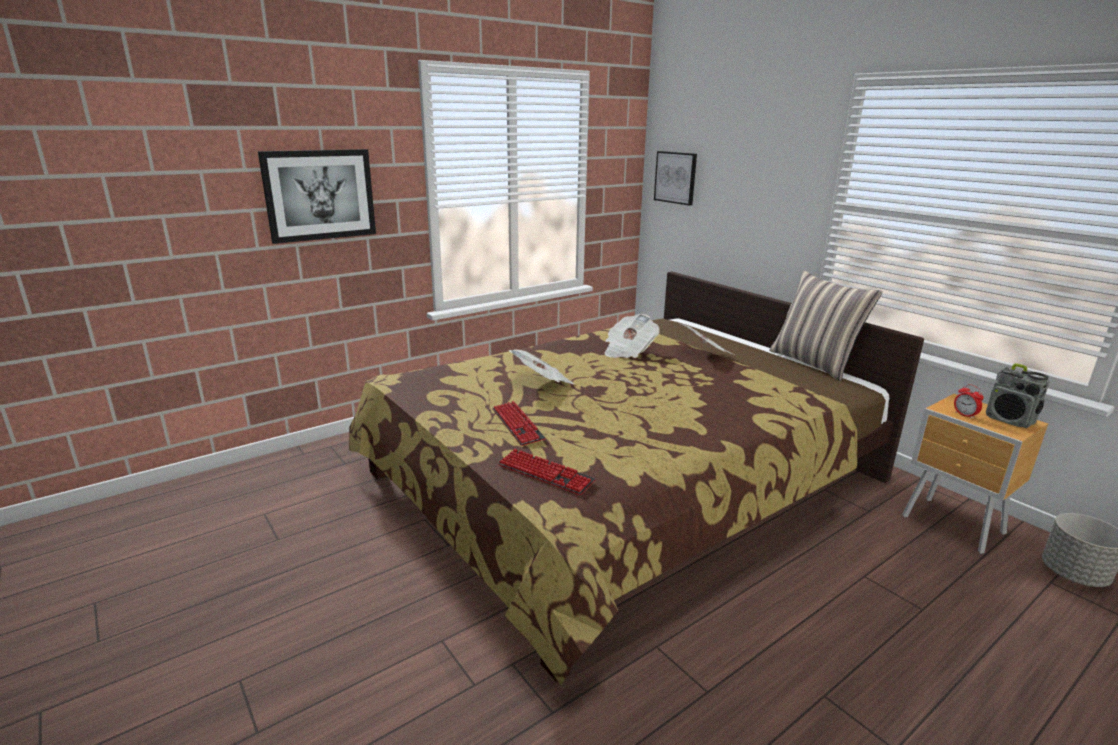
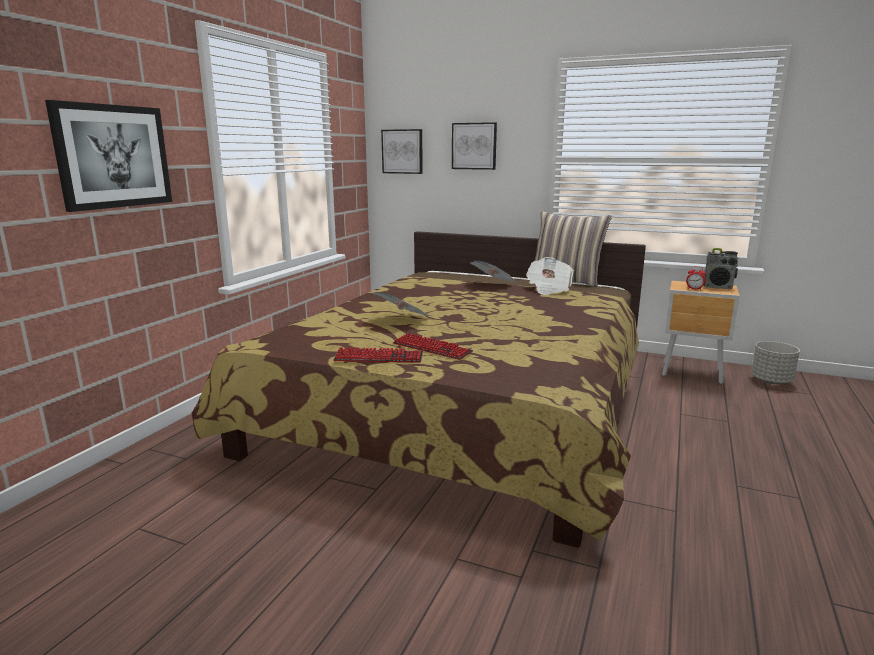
camera: 30 degrees left, 5 degrees down
keyboard [498,449,596,495] -> keyboard moved to [334,347,423,363]
newspaper [604,314,659,358] -> newspaper moved to [526,257,574,295]
none -> picture [452,122,497,170]

